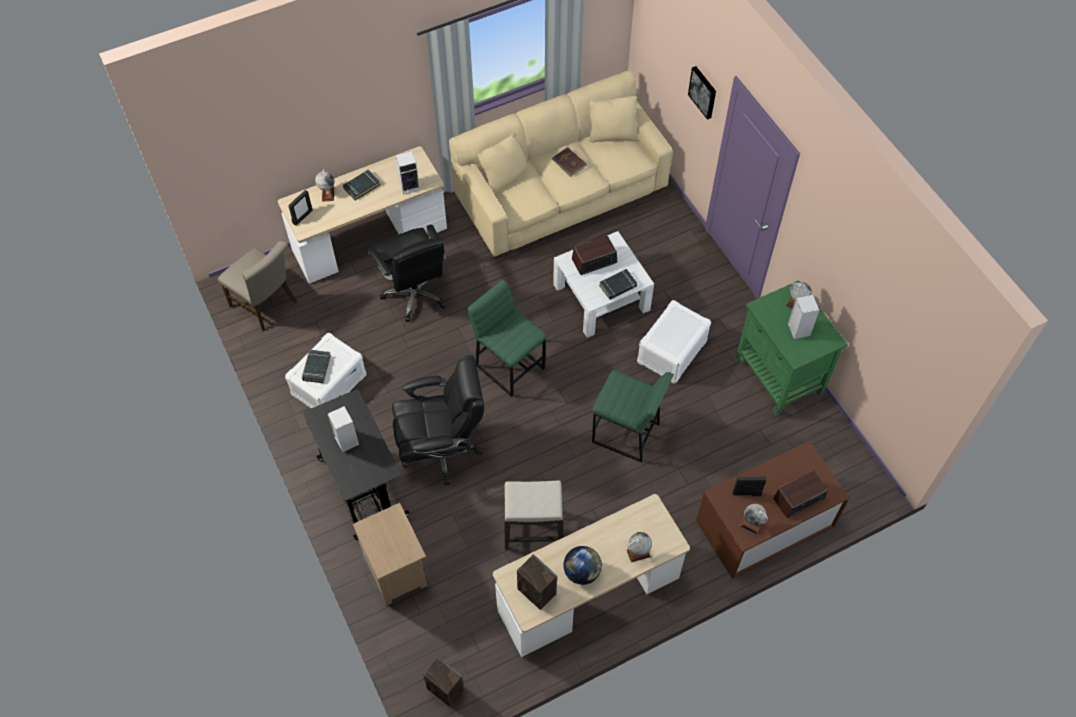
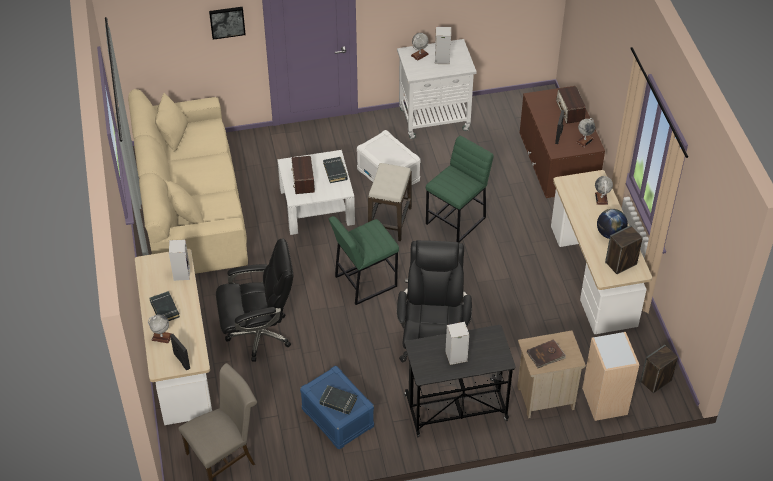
camera: 75 degrees left, 10 degrees down
white storage box [285,333,367,408] -> blue storage box [300,366,374,449]
stool [504,481,563,550] -> stool moved to [368,163,412,241]
brown book [552,147,587,177] -> brown book moved to [527,339,566,368]
green cart [736,280,848,415] -> white cart [397,39,477,139]
none -> bookcase [582,332,639,421]

